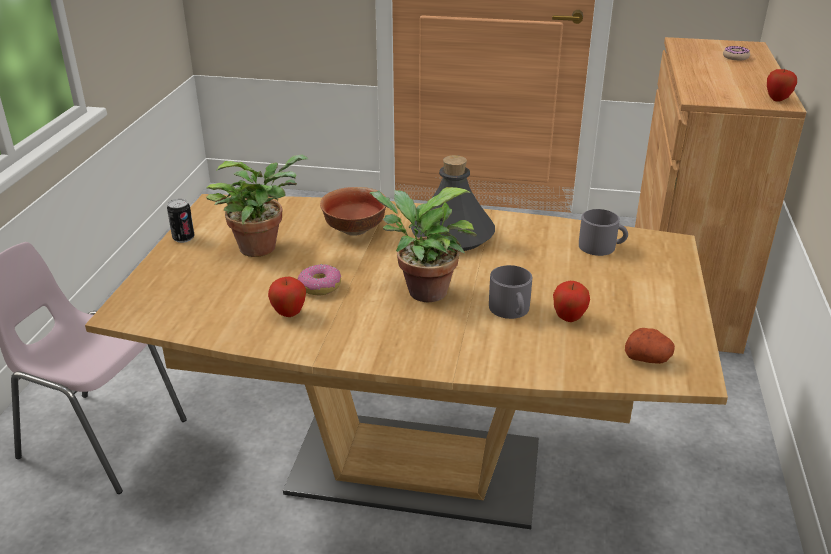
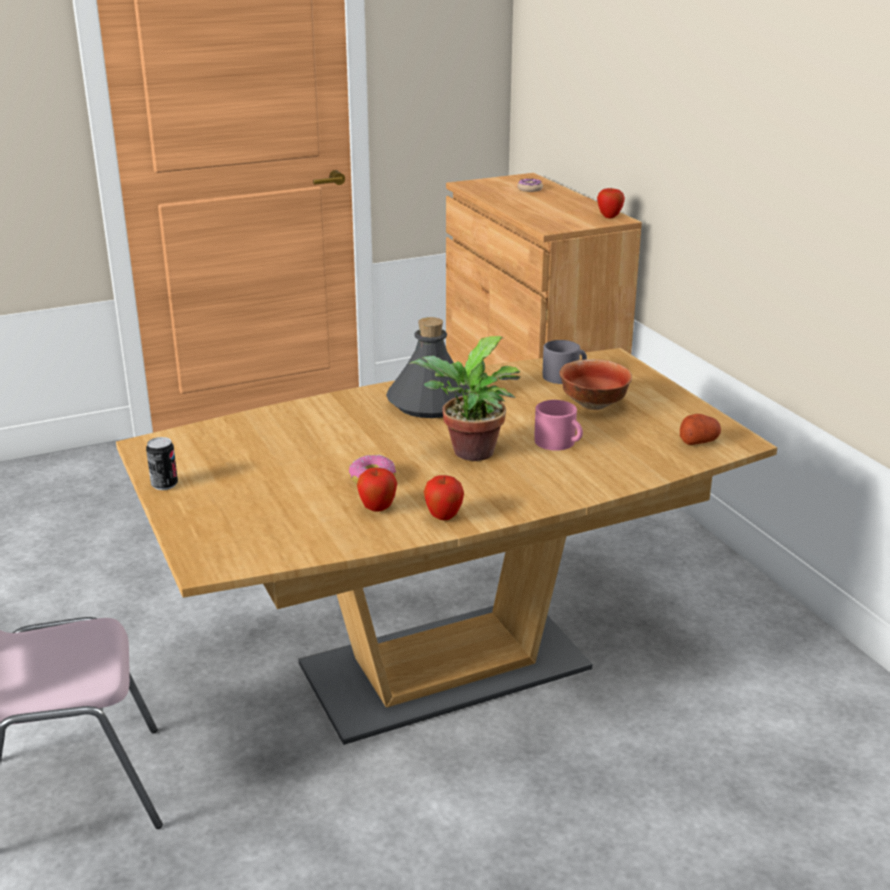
camera: 35 degrees left, 5 degrees down
potted plant [206,155,308,257] -> none
bowl [320,187,386,236] -> bowl moved to [560,359,632,410]
grey mug [489,265,532,319] -> pink mug [534,400,583,451]
apple [553,281,590,322] -> apple moved to [424,475,464,520]

